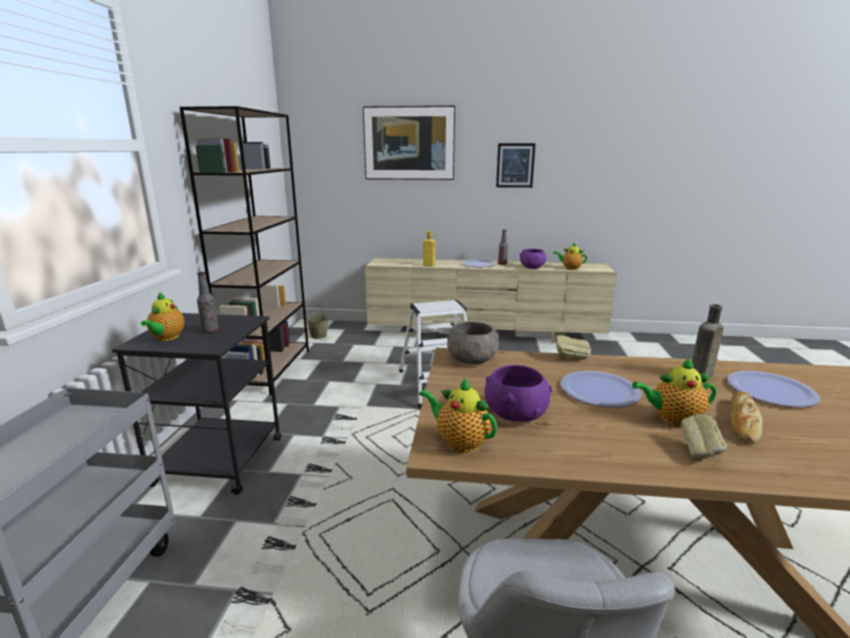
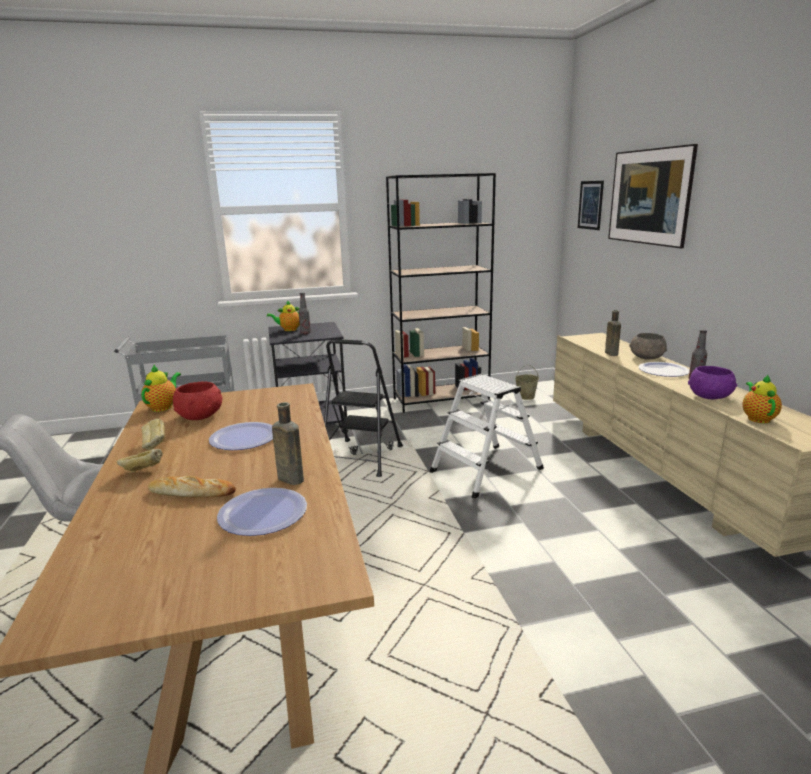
camera: 70 degrees right, 0 degrees up
yellow bottle [423,231,436,267] -> brown bottle [605,310,621,356]
grey bowl [446,321,499,364] -> grey bowl moved to [629,333,667,360]
purple bowl [484,365,552,422] -> red bowl [173,382,222,420]
picture [496,143,536,188] -> picture moved to [578,181,604,230]
bread [555,335,591,360] -> bread moved to [141,418,165,450]
teapot [632,358,717,427] -> none
none -> black step ladder [324,339,403,477]

